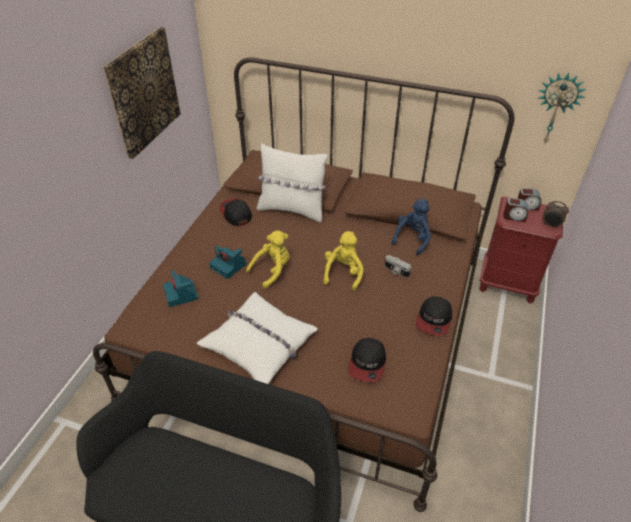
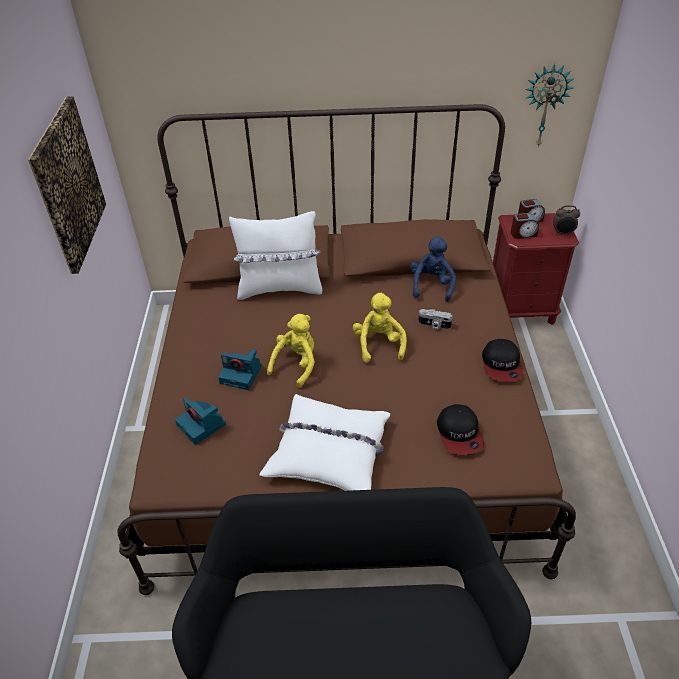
camera: 20 degrees left, 0 degrees up
cap [220,198,252,226] -> none

